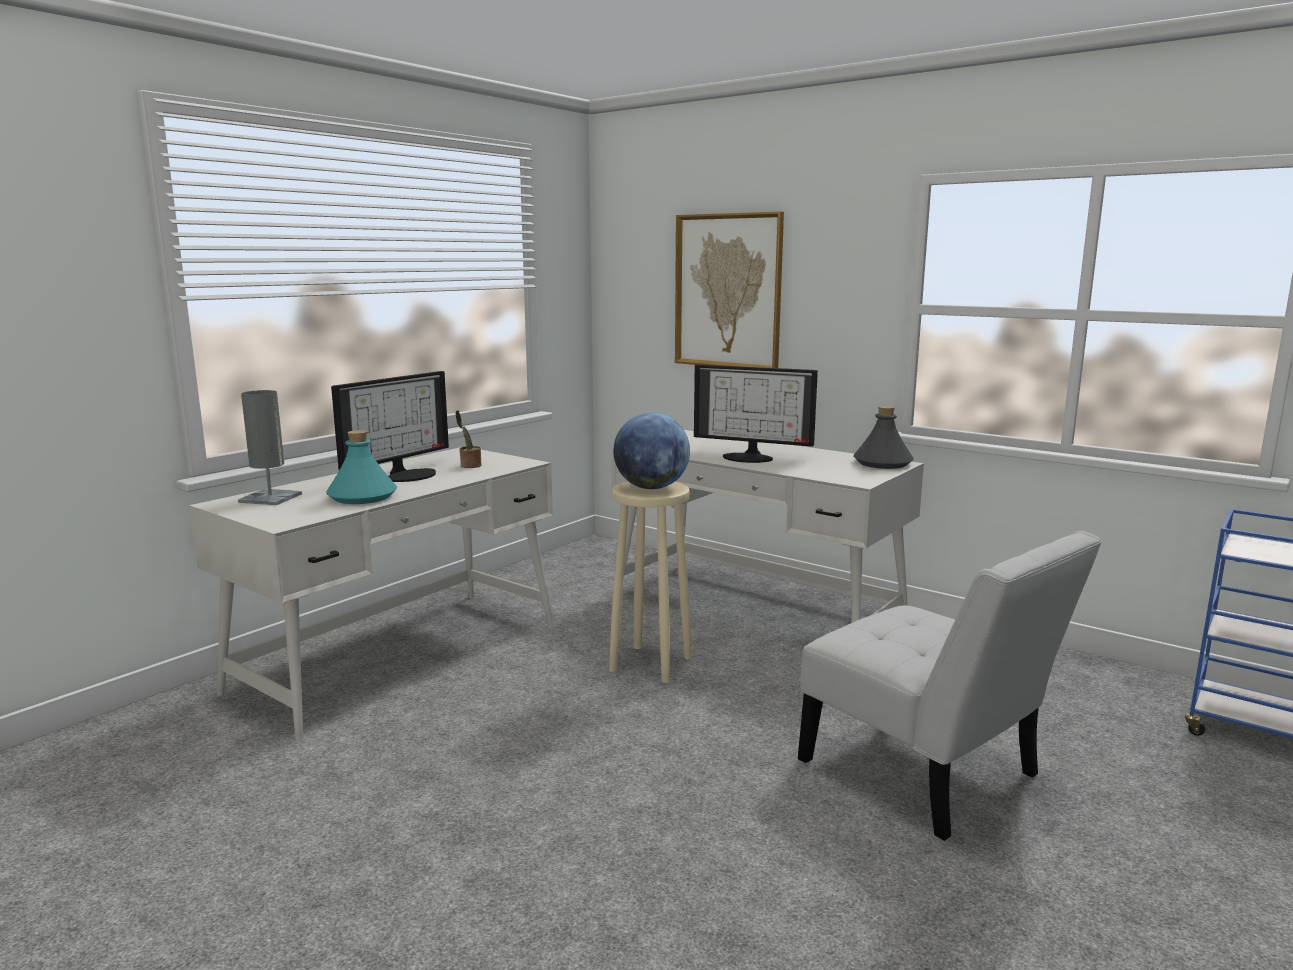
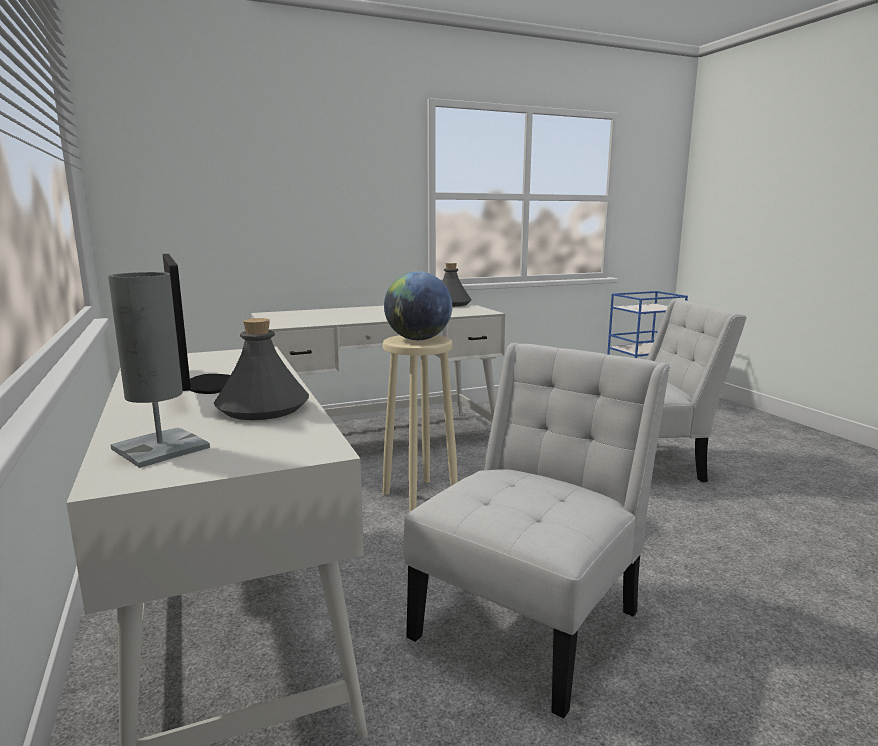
camera: 60 degrees left, 0 degrees up
turquoise bottle [326,430,397,504] -> grey bottle [214,318,309,420]
potted plant [456,410,481,468] -> none
picture [675,211,784,368] -> none
monitor [694,364,818,463] -> none
none -> white chair [404,343,670,719]

